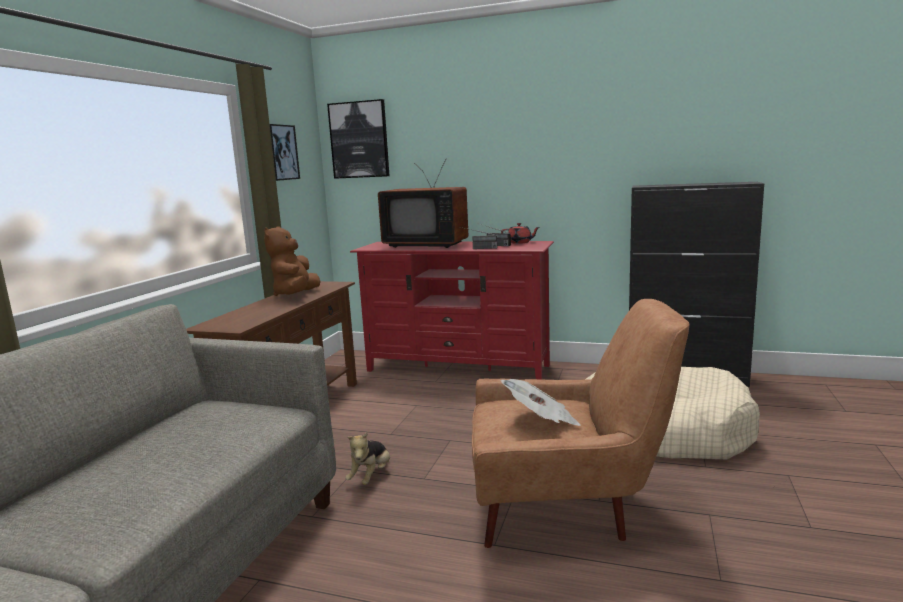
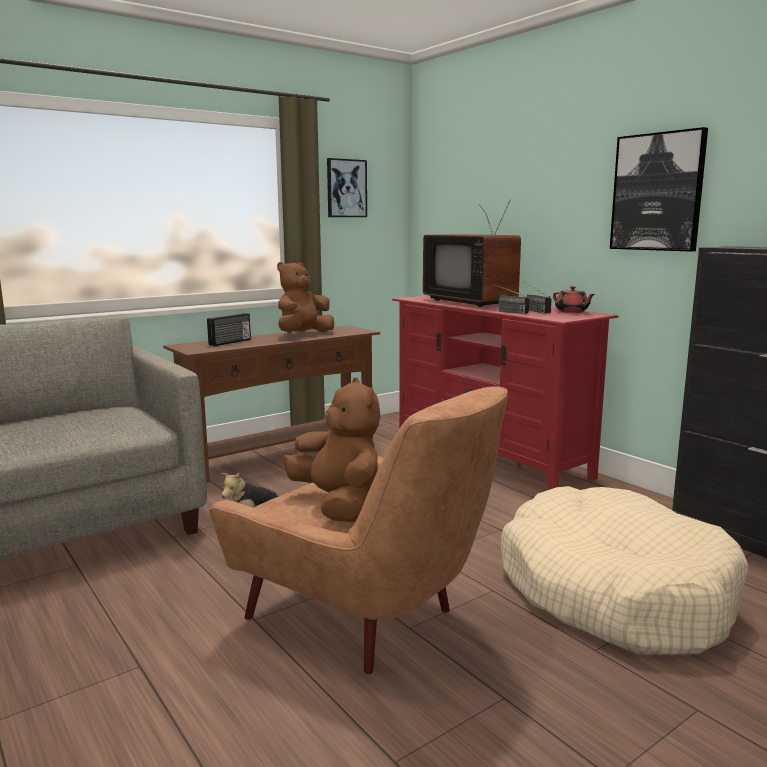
camera: 35 degrees right, 0 degrees up
picture [327,99,390,179] -> picture moved to [610,127,708,252]
newspaper [501,379,581,426] -> brown plush toy [283,377,380,522]
none -> radio [207,313,251,346]

